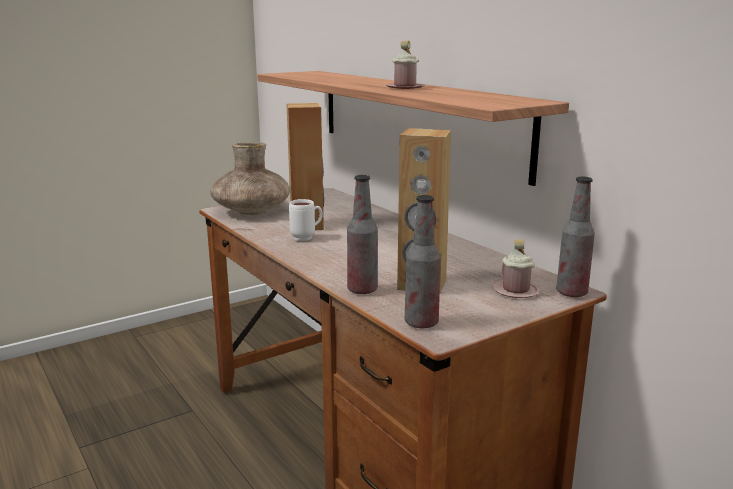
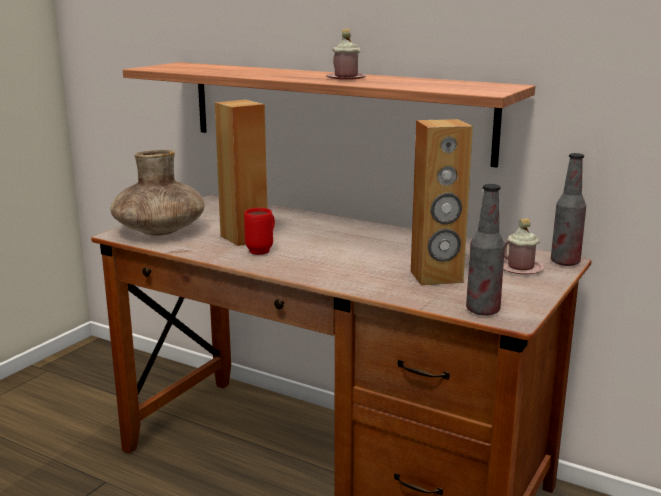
camera: 25 degrees left, 0 degrees up
white mug [289,199,323,241] -> red mug [244,208,275,255]
bottle [347,175,378,294] -> none

